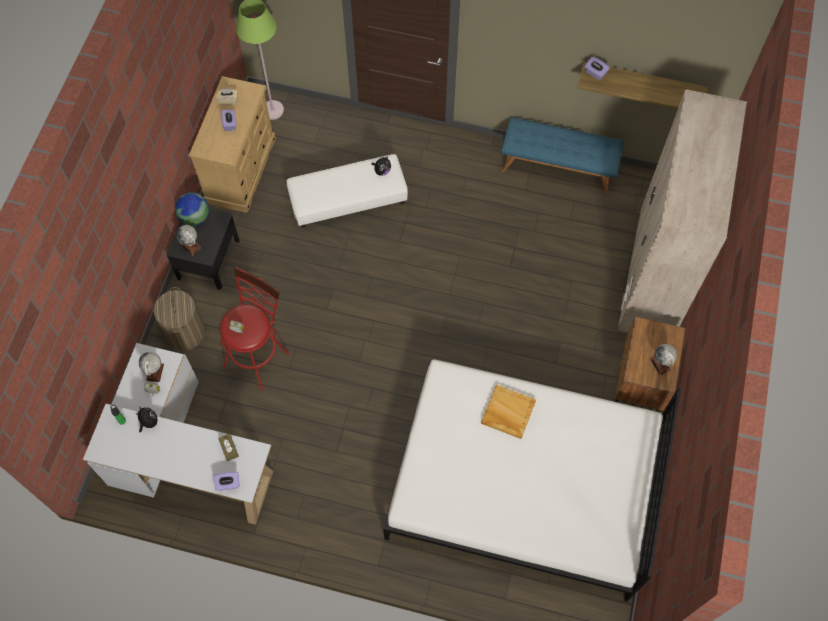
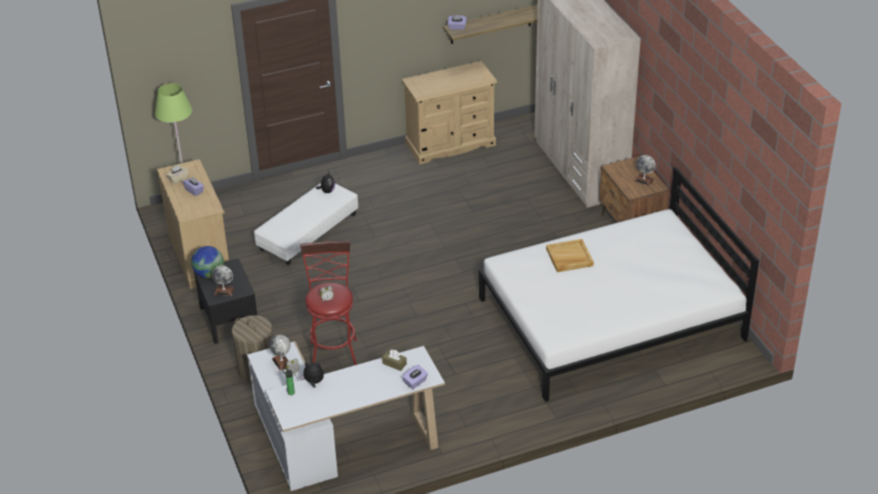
camera: 35 degrees left, 25 degrees down
blue bench [501,117,624,195] -> beige dresser [402,61,497,164]

